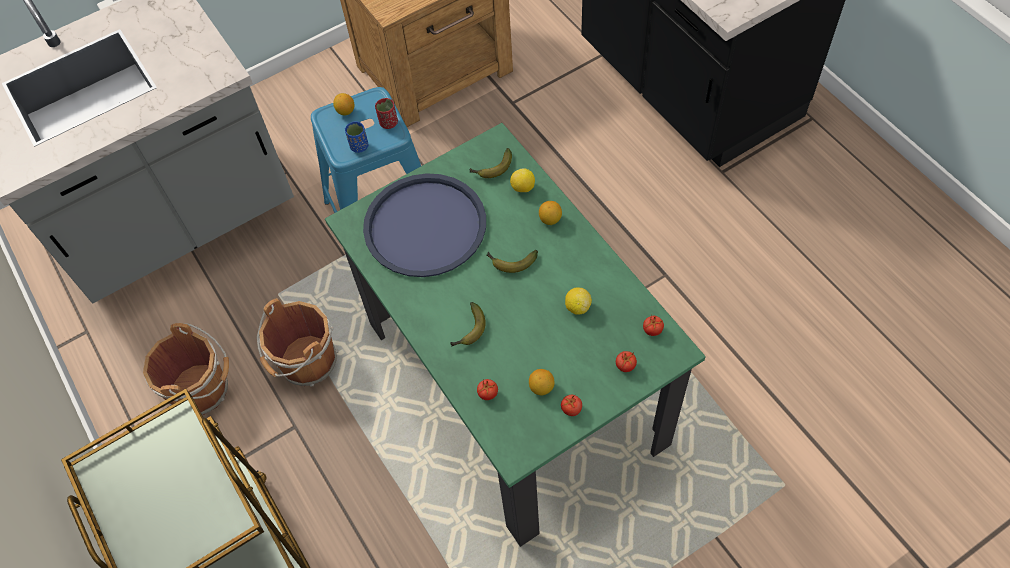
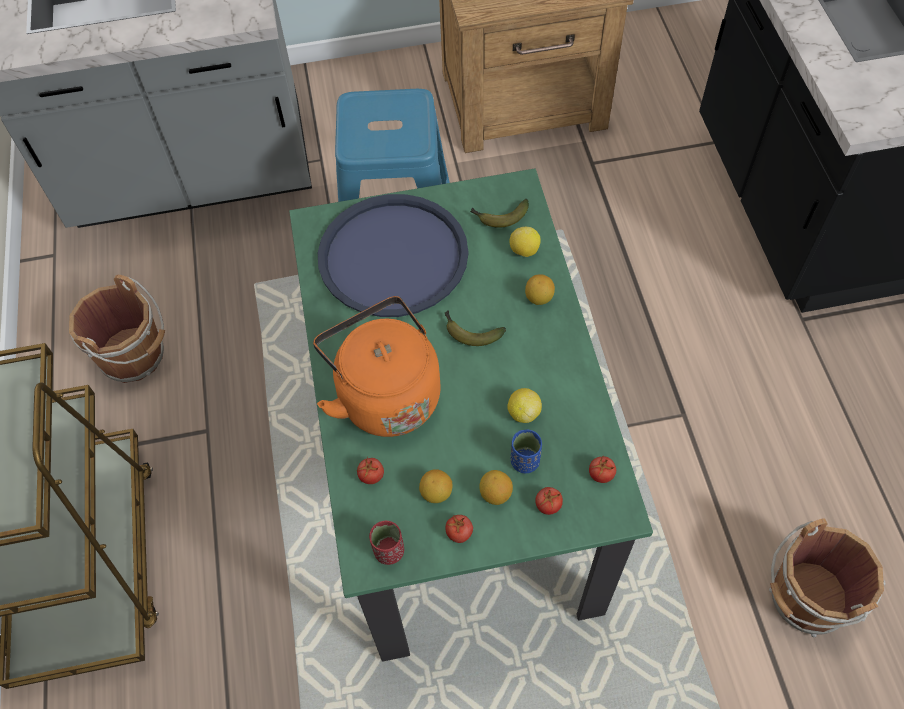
camera: 20 degrees right, 0 degrees up
brown bucket [257,298,338,387] -> brown bucket moved to [769,518,886,637]
lemon [333,93,354,115] -> lemon moved to [479,470,513,505]
blue cup [345,121,369,153] -> blue cup moved to [511,429,542,473]
red cup [375,98,398,129] -> red cup moved to [369,521,404,565]
banana [451,302,486,347] -> orange kettle [313,296,441,437]

